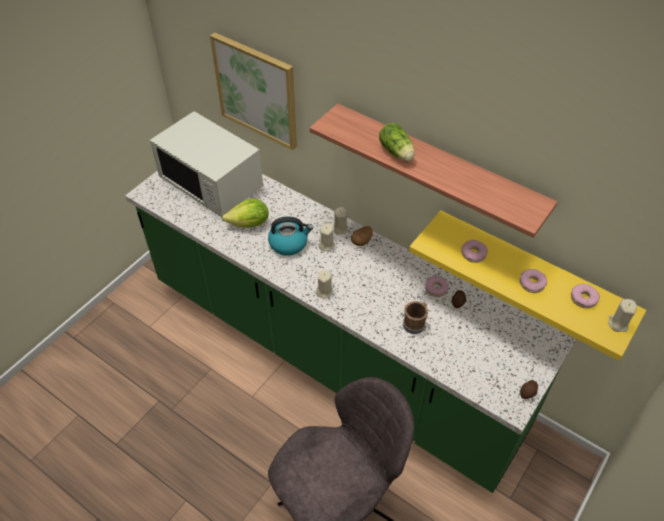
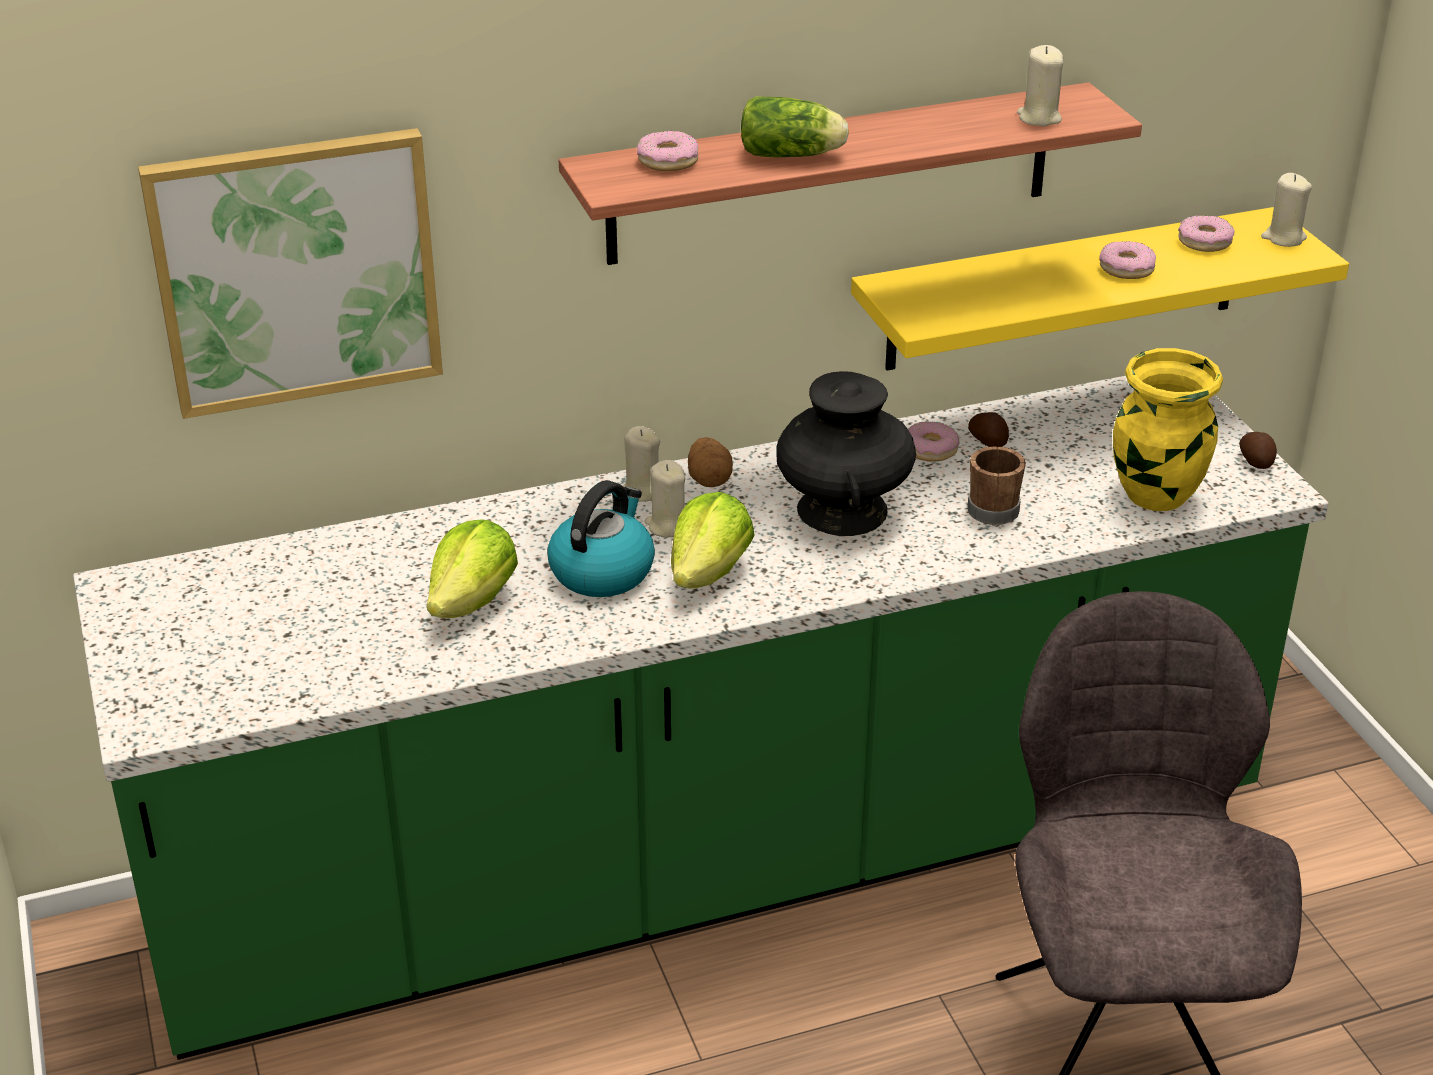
camera: 55 degrees left, 15 degrees down
white microwave [150,111,263,217] -> none
beige candle [316,270,333,299] -> beige candle moved to [1017,45,1063,126]
donut [462,240,488,263] -> donut moved to [637,131,698,171]
none -> lettuce [671,492,754,589]
none -> black vase [776,371,916,536]
none -> yellow vase [1113,348,1223,511]

